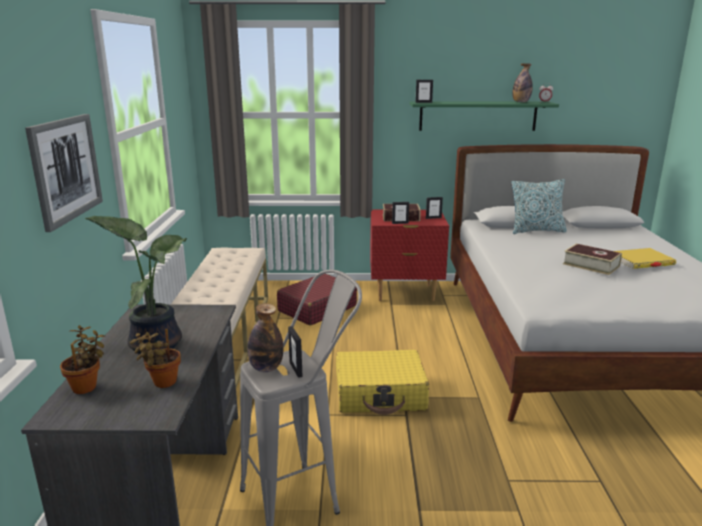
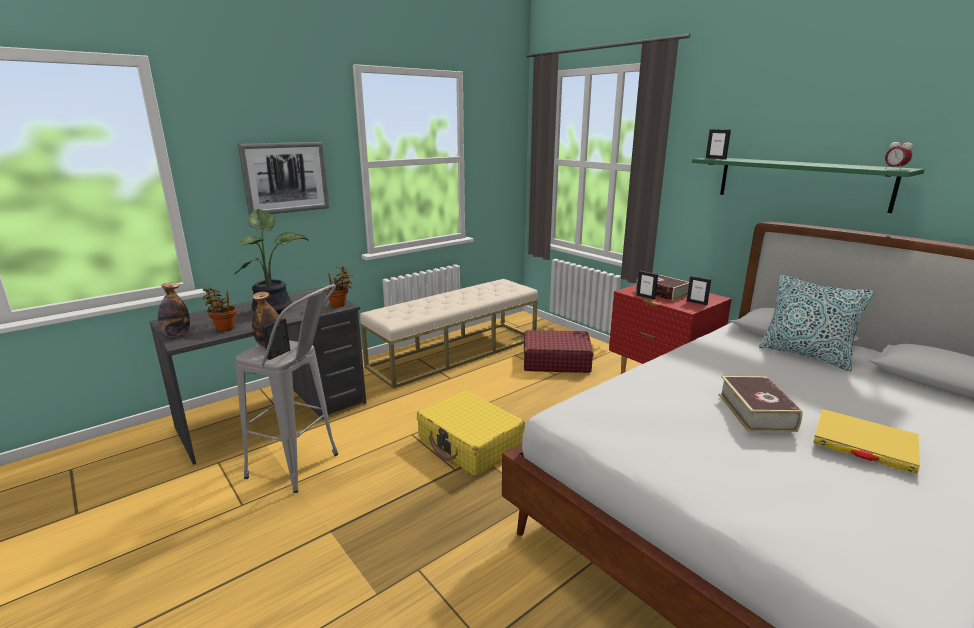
camera: 50 degrees right, 0 degrees up
potted plant [60,325,105,394] -> potted plant moved to [327,266,353,307]
bottle [512,63,533,102] -> bottle moved to [158,283,190,337]

